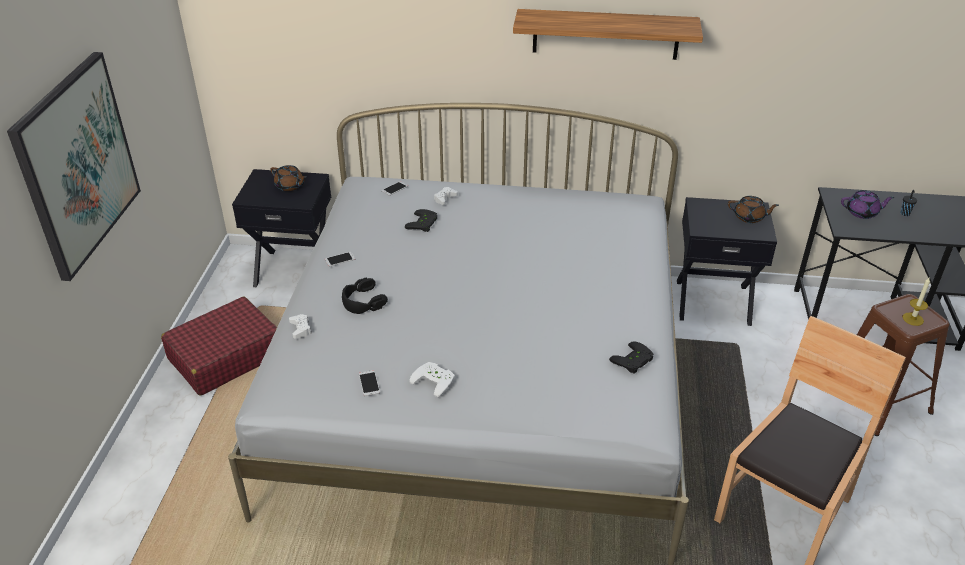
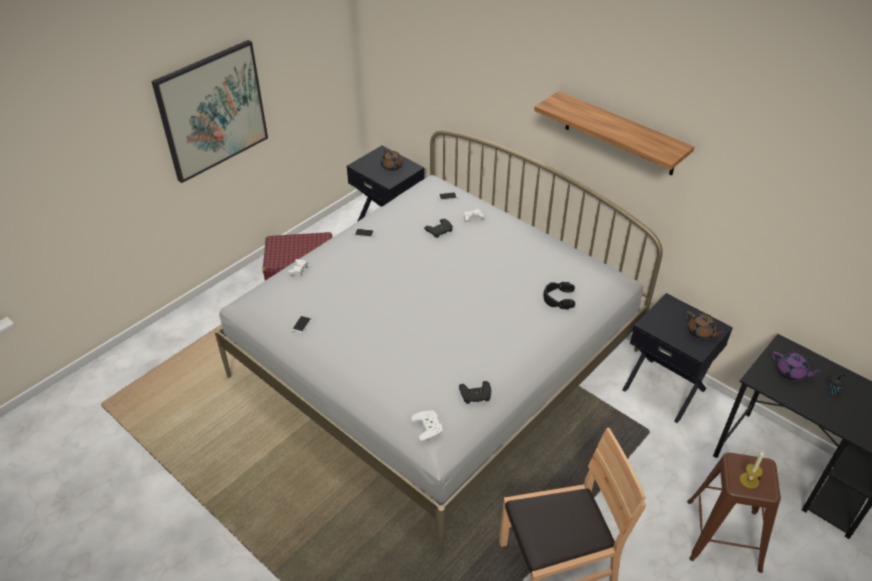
camera: 35 degrees right, 5 degrees up
black headphones [342,277,388,314] -> black headphones moved to [543,282,575,309]
white game controller [409,362,455,397] -> white game controller moved to [411,411,443,442]

